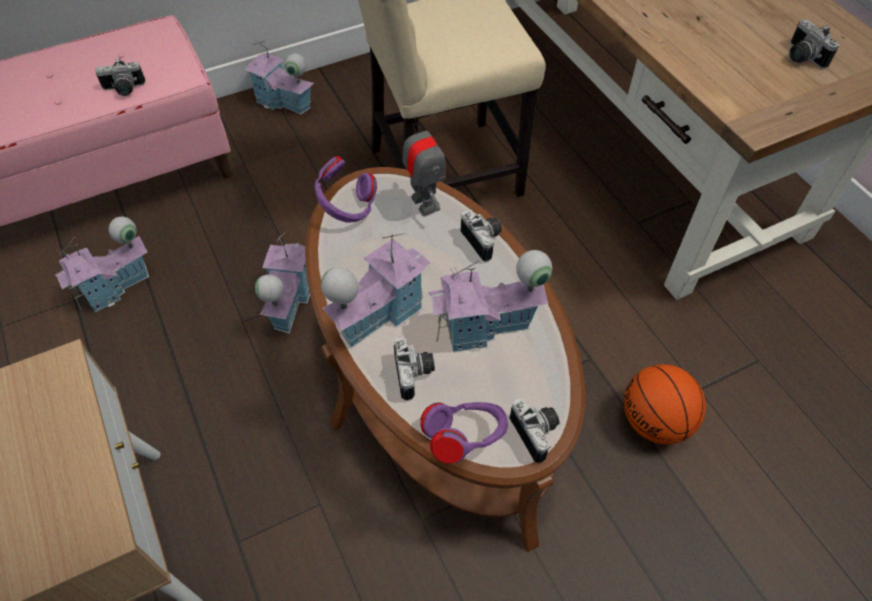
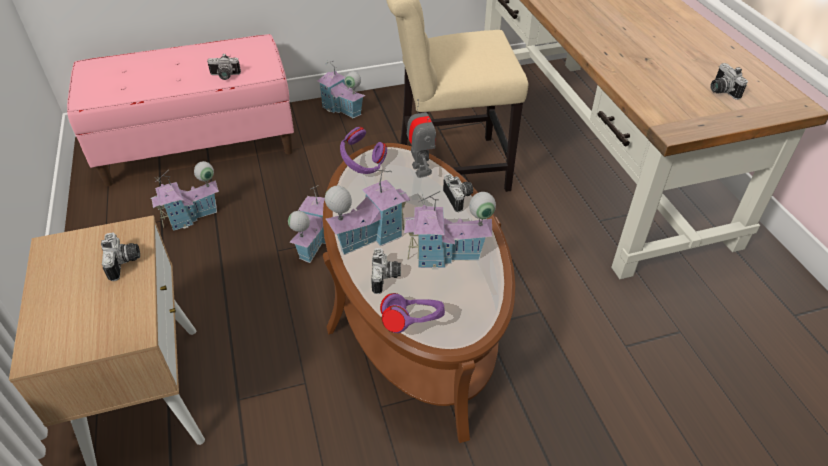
camera: 10 degrees right, 10 degrees down
camera [510,398,559,463] -> camera moved to [101,232,140,281]
basketball [624,364,706,444] -> none

